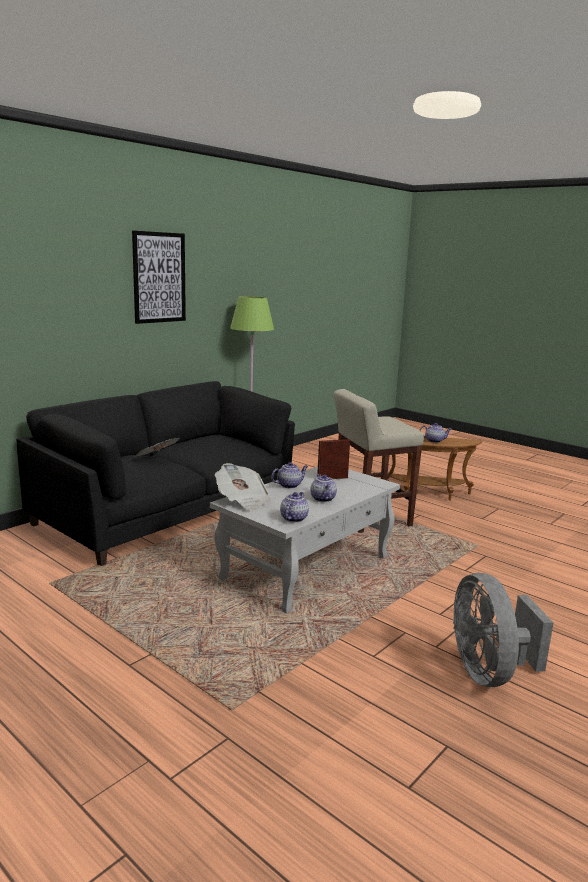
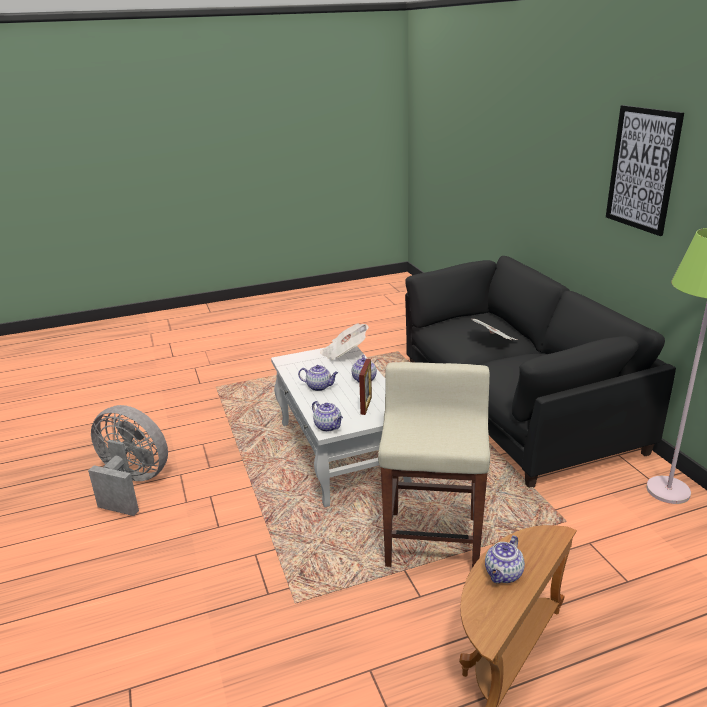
camera: 120 degrees right, 10 degrees up
teapot [280,492,309,522] -> teapot moved to [312,401,343,432]

